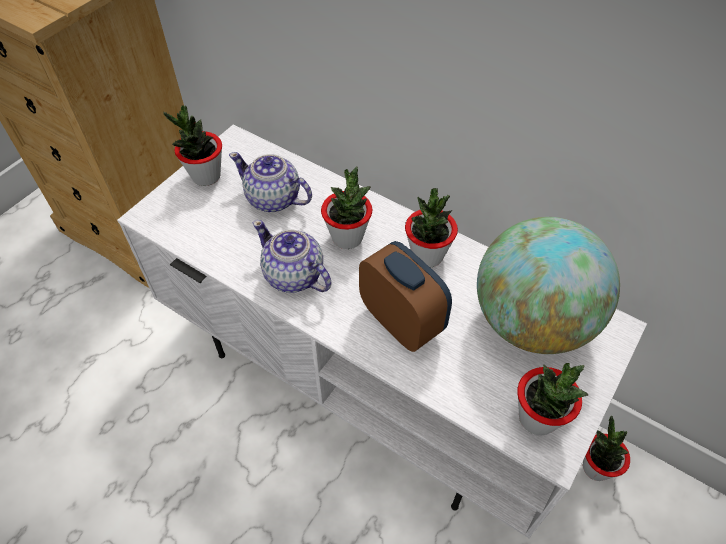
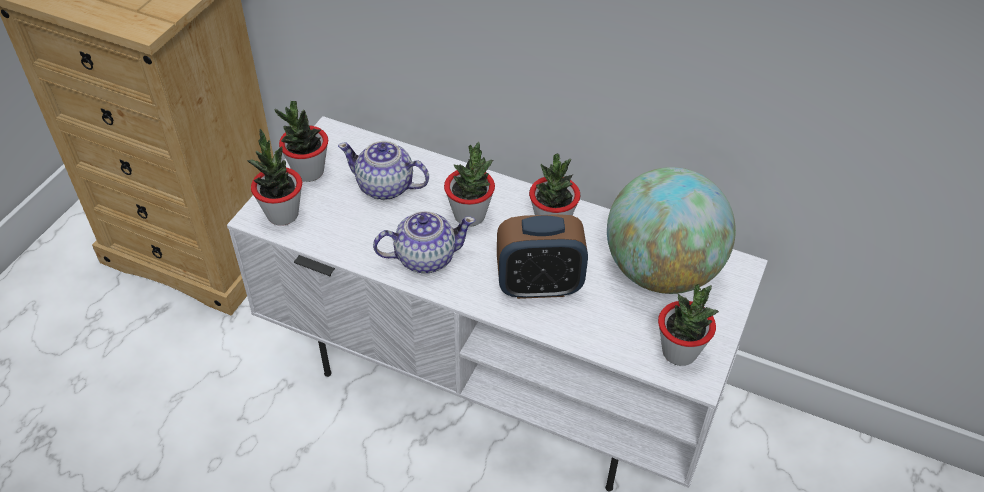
camera: 10 degrees left, 5 degrees down
teapot [253,220,332,293] -> teapot turned 135 degrees clockwise [373,211,475,273]
alarm clock [359,241,452,352] -> alarm clock turned 135 degrees clockwise [497,214,588,299]
potted plant [583,416,630,481] -> potted plant moved to [247,129,302,226]

